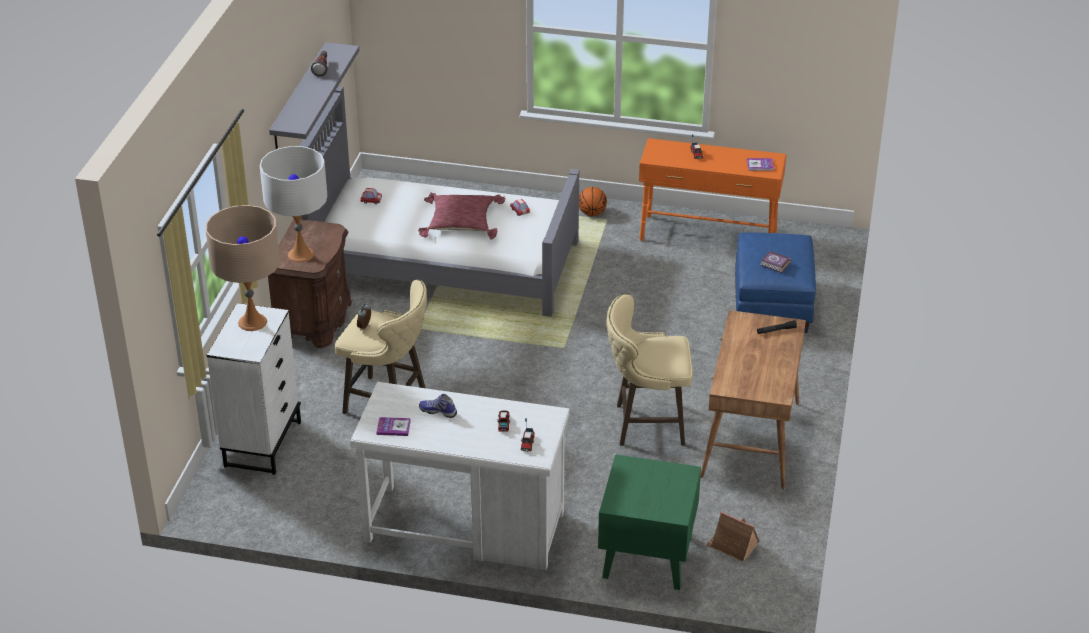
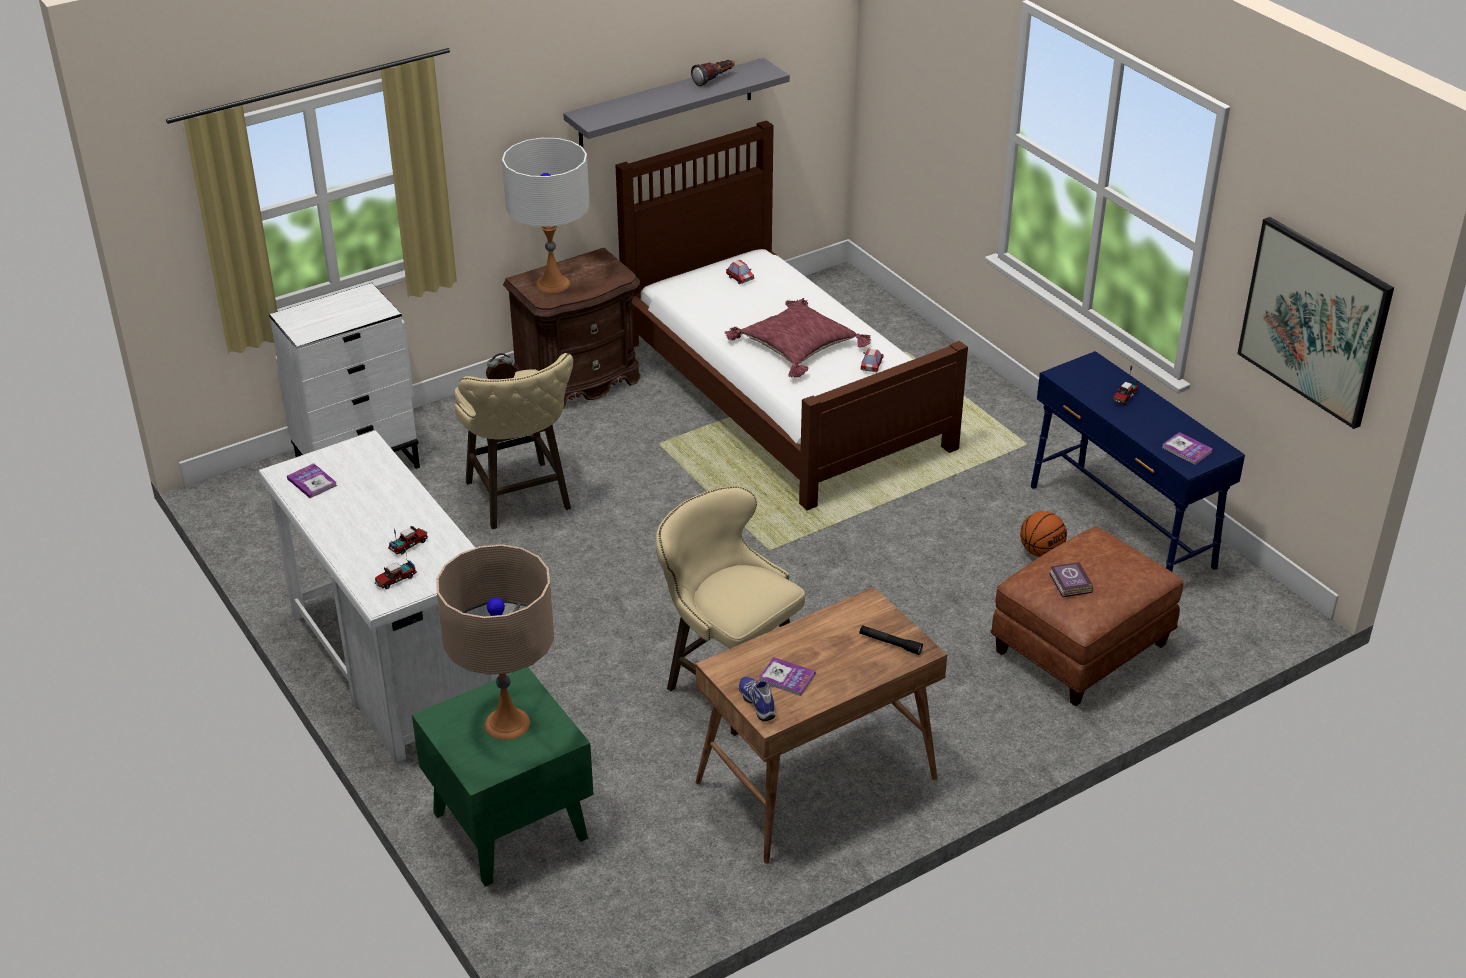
camera: 45 degrees right, 0 degrees up
beige table lamp [206,205,280,331] -> beige table lamp moved to [436,544,554,740]
grey bed [299,86,579,317] -> brown bed [615,120,968,510]
shoe [419,394,457,418] -> shoe moved to [739,677,775,722]
basketball [579,187,607,216] -> basketball moved to [1020,511,1067,557]
orange console table [639,138,786,241] -> blue console table [1031,351,1245,572]
toy house [706,512,760,562] -> none
blue ottoman [735,233,816,333] -> brown ottoman [991,527,1184,706]
none -> book [758,657,816,696]
none -> picture [1237,217,1394,429]

